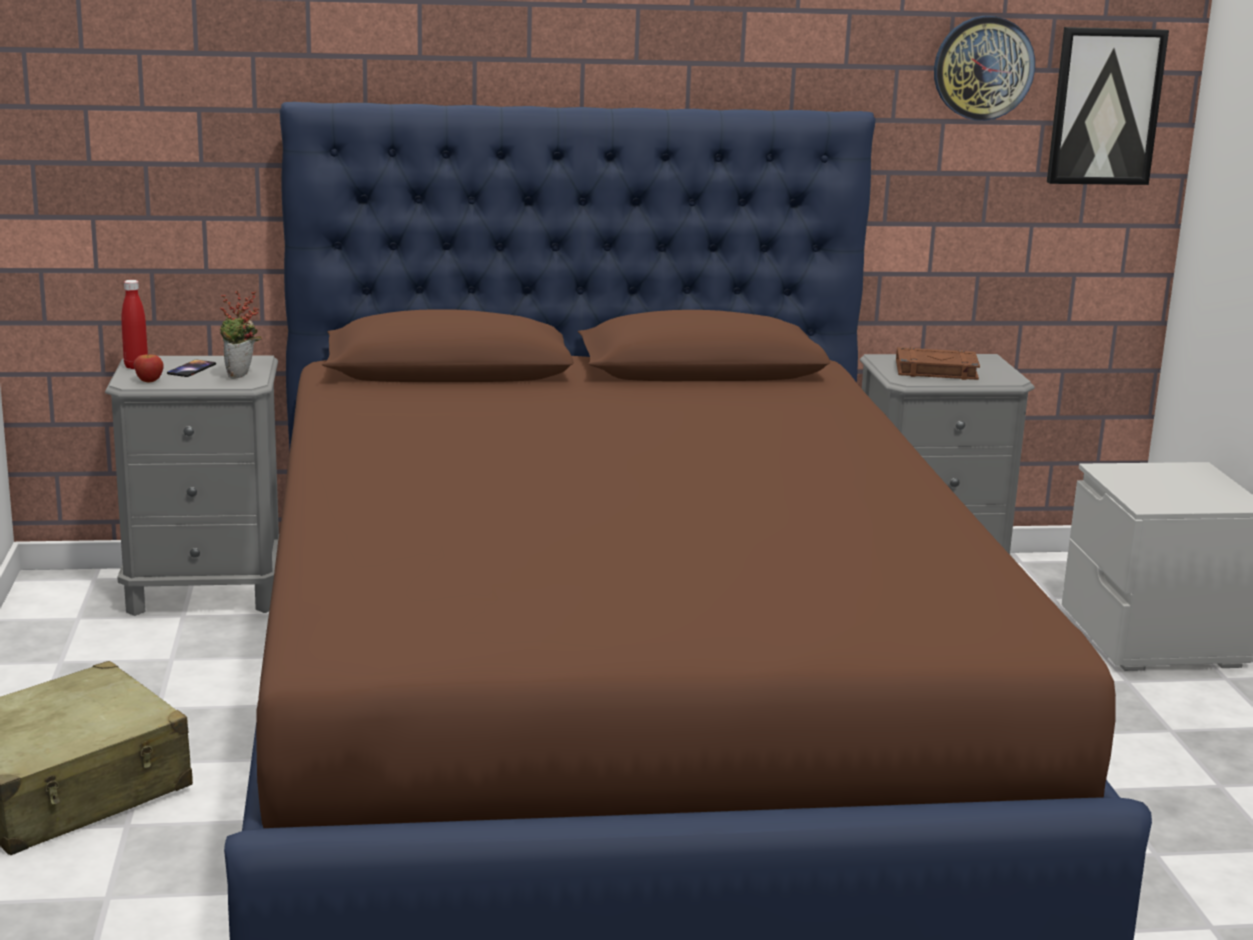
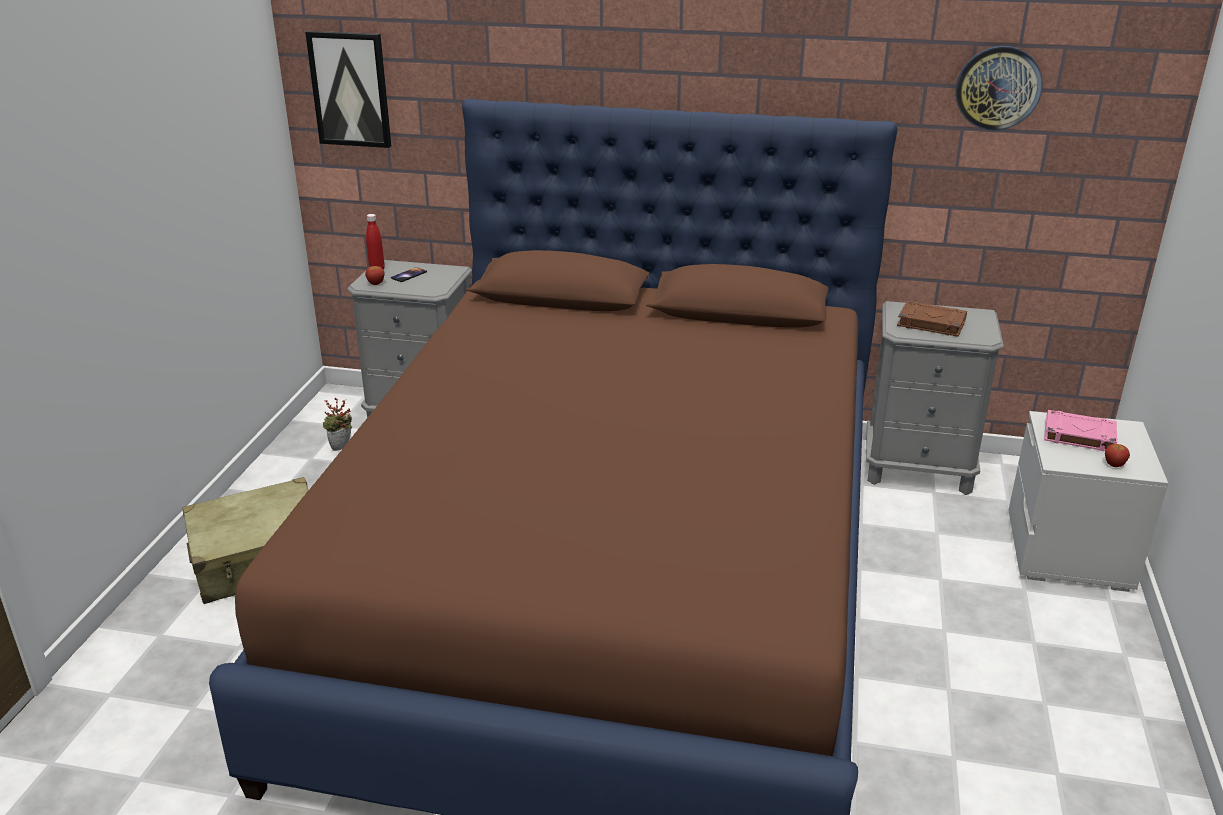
camera: 20 degrees right, 10 degrees up
potted plant [220,291,262,379] -> potted plant moved to [323,397,352,451]
picture [1047,27,1169,185] -> picture moved to [305,31,391,148]
none -> pink book [1044,410,1117,451]
none -> apple [1105,444,1130,467]

